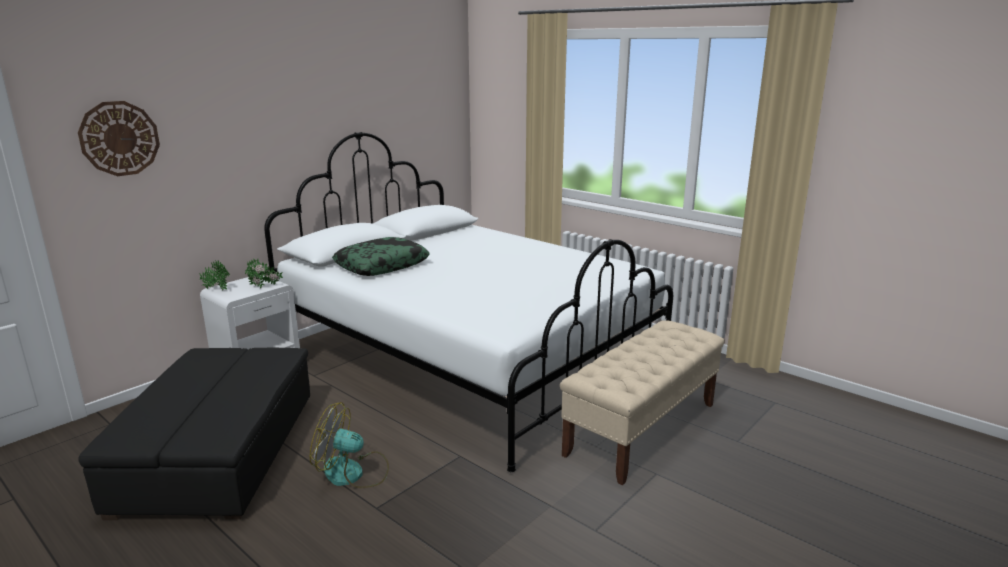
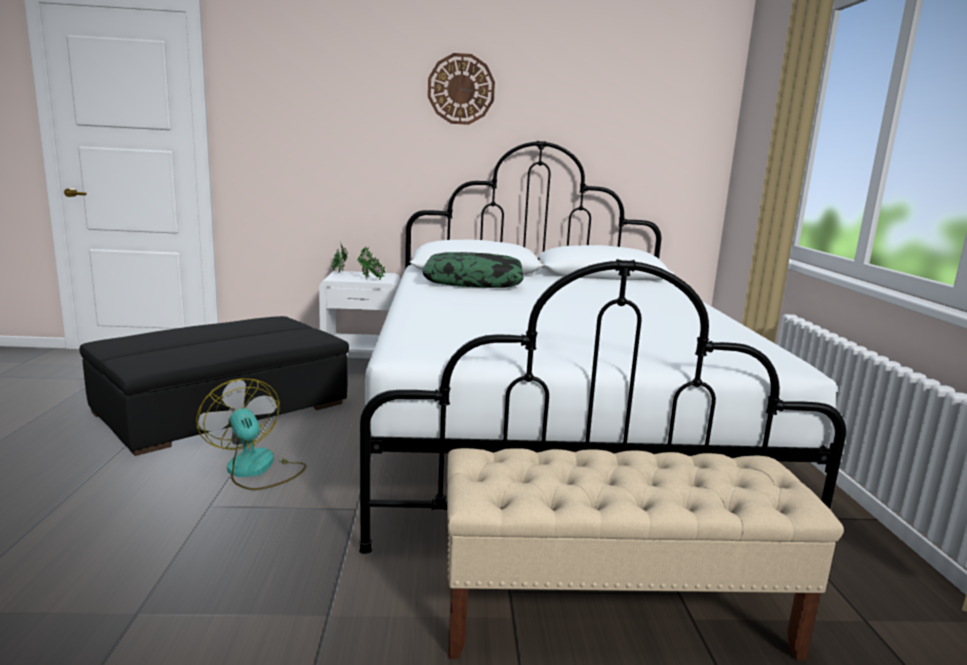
camera: 45 degrees right, 5 degrees down
wall clock [78,101,160,176] -> wall clock moved to [428,53,495,125]

